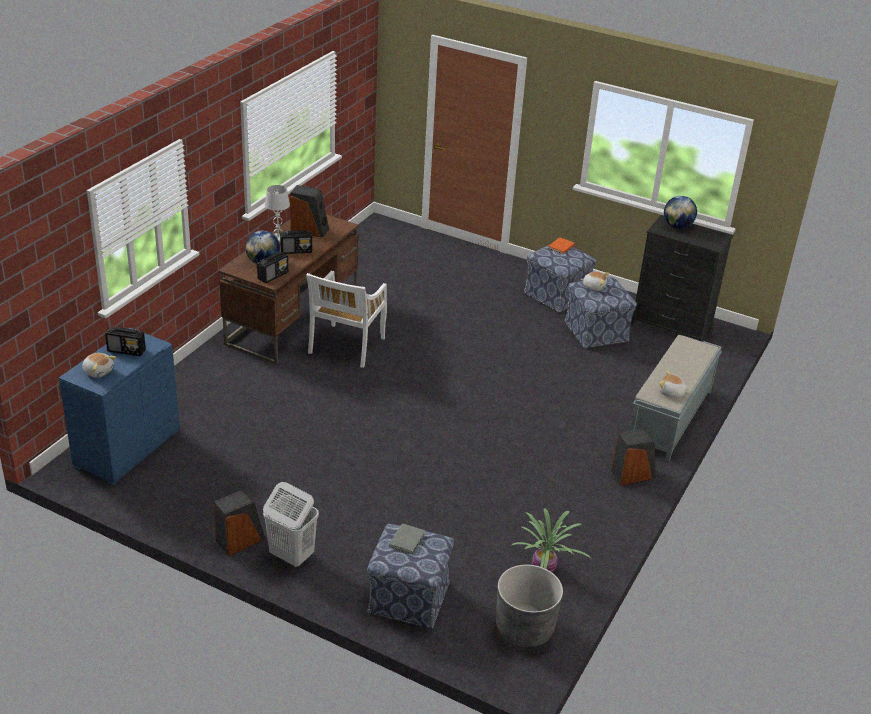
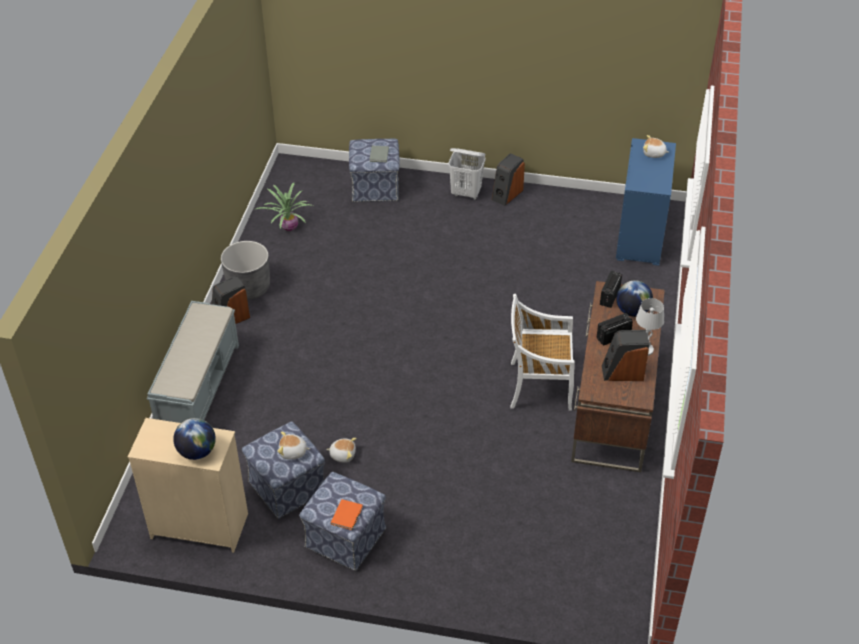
camera: 165 degrees right, 10 degrees up
radio [105,326,146,356] -> none
white chair [306,271,387,368] -> white chair turned 90 degrees counterclockwise [511,294,575,411]
grey planter [496,565,563,647] -> grey planter moved to [221,241,270,300]
black dresser [631,215,733,342] -> beige dresser [128,418,248,553]
plush toy [659,371,690,398] -> plush toy moved to [326,438,357,463]

